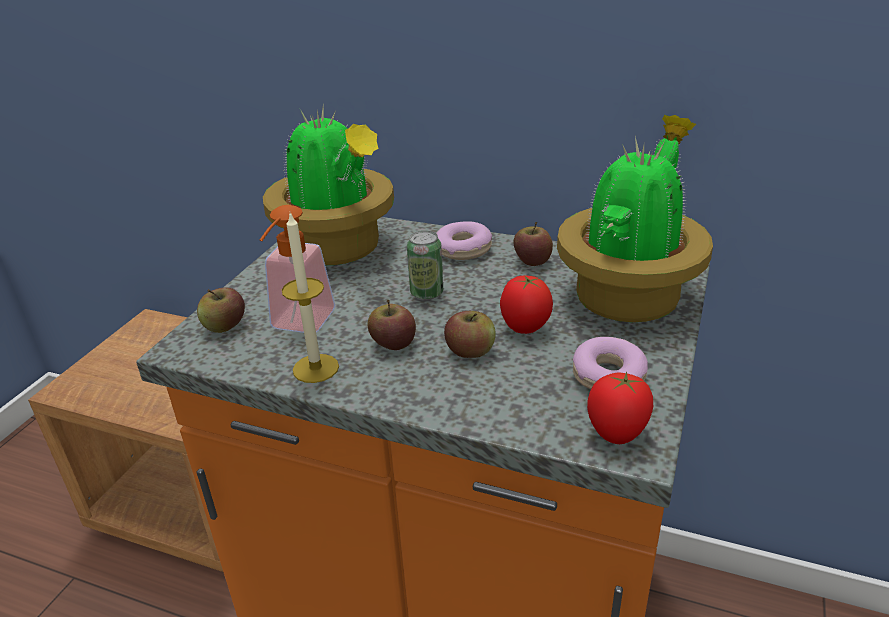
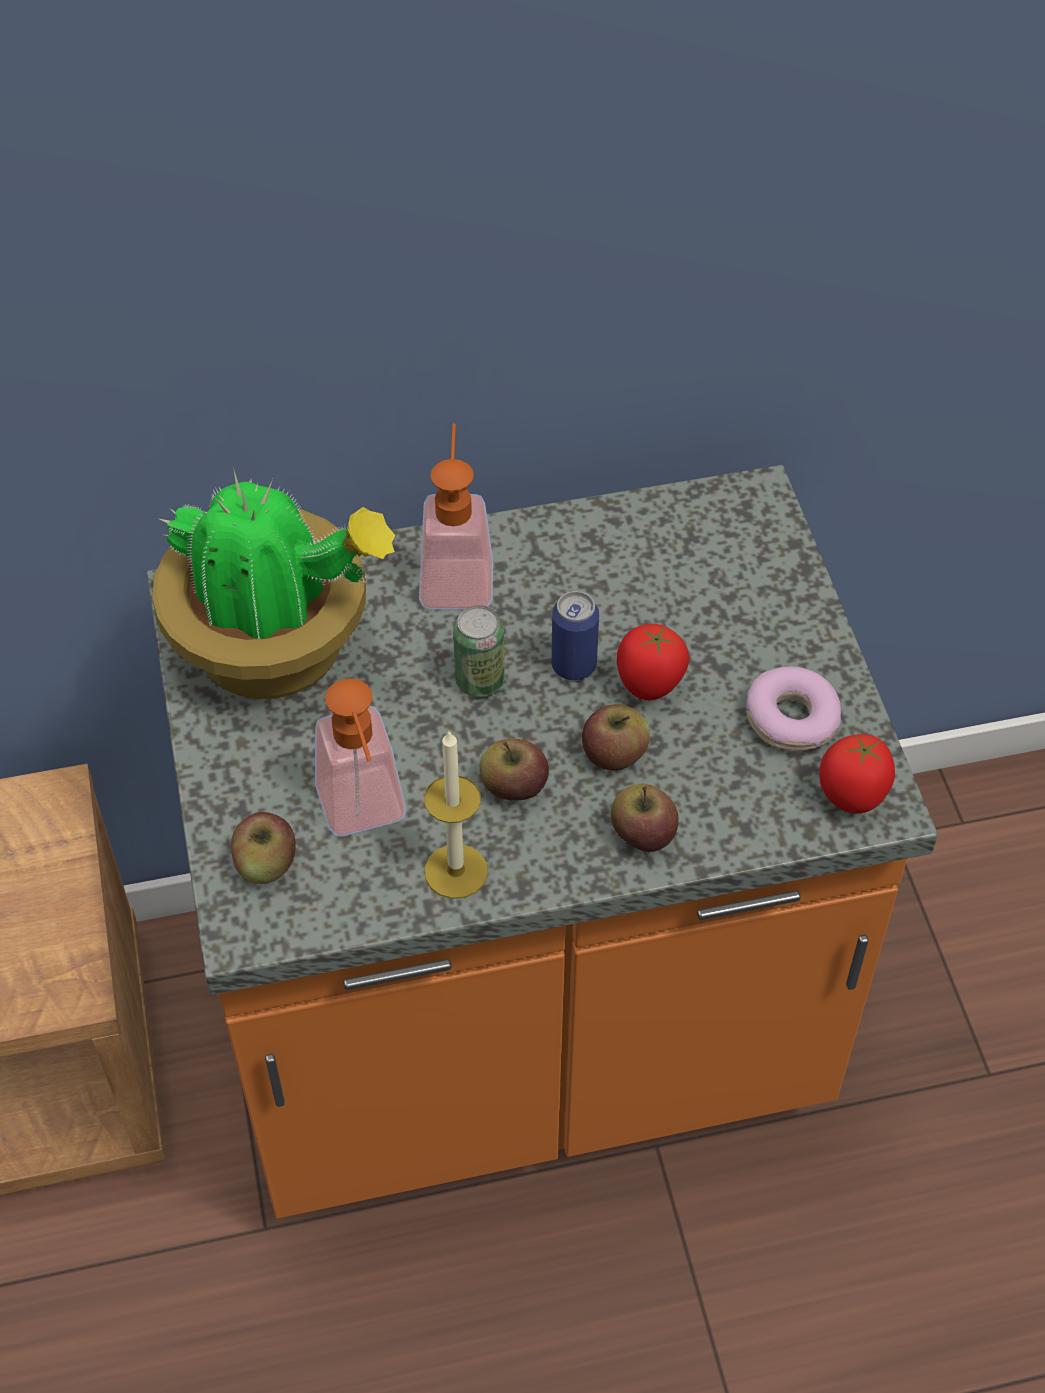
camera: 35 degrees left, 20 degrees up
donut [436,221,492,260] -> soap dispenser [419,423,493,610]
apple [514,222,553,266] -> apple moved to [611,784,679,852]
potted plant [557,115,713,322] -> none
none -> can [551,591,599,681]

